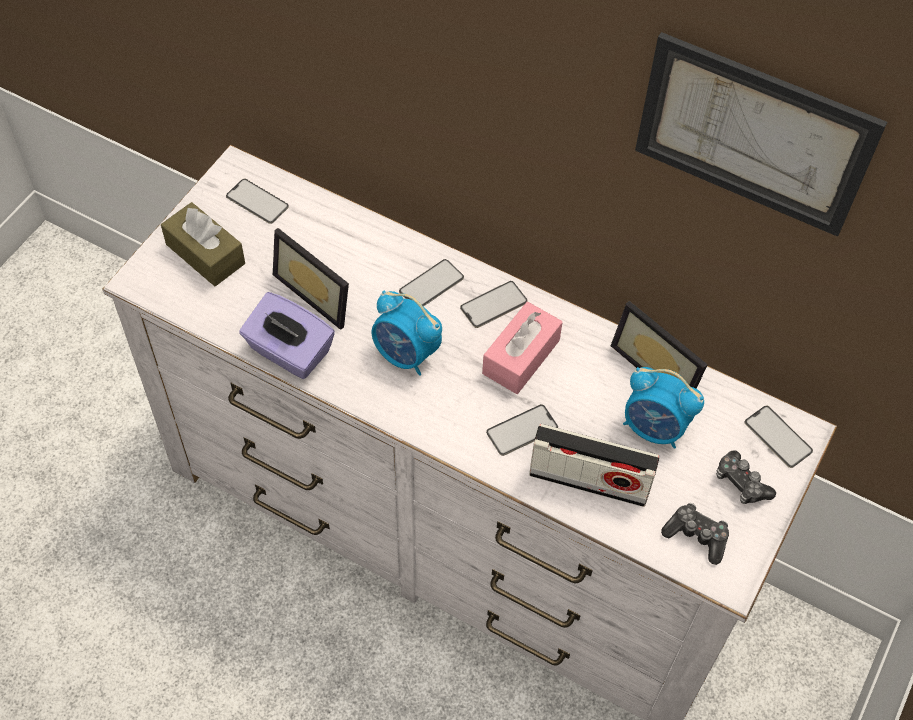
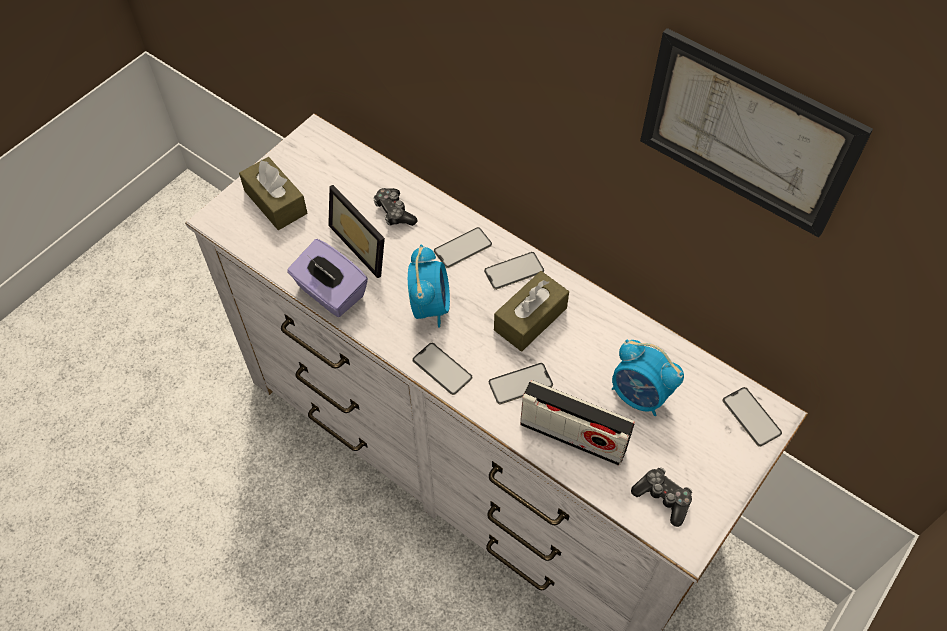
camera: 10 degrees right, 0 degrees up
phone [226,179,289,224] -> phone moved to [412,343,472,395]
alarm clock [372,291,442,376] -> alarm clock turned 135 degrees counterclockwise [408,245,450,328]
pink tissue box [482,302,563,394] -> brown tissue box [494,271,569,351]
picture frame [611,301,708,389] -> none
game controller [716,450,776,504] -> game controller moved to [373,188,418,226]

